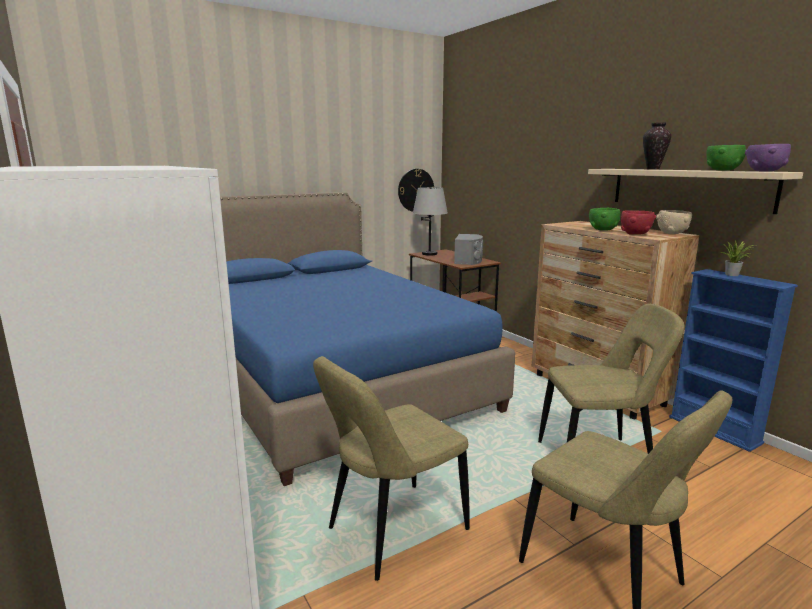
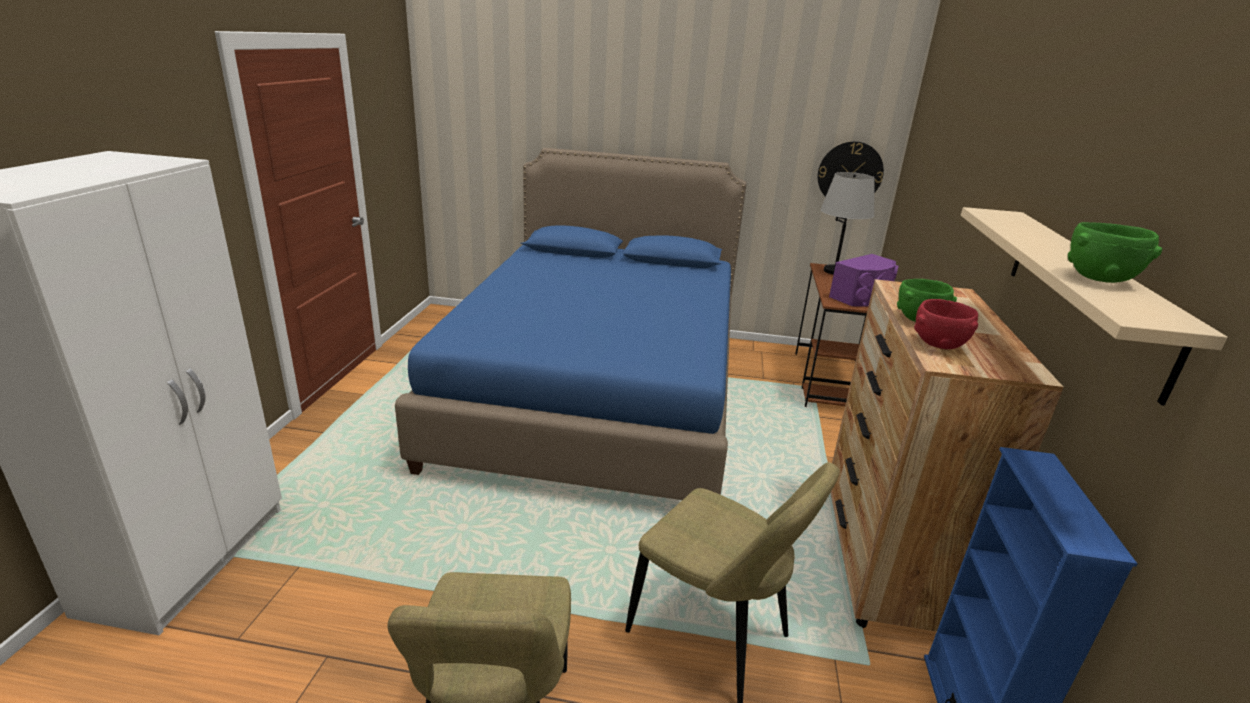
camera: 40 degrees right, 10 degrees up
beige chair [313,356,470,581] -> none
grey speaker [454,234,483,265] -> purple speaker [829,254,898,307]
vase [643,122,671,170] -> none
beige bowl [656,210,692,234] -> none
potted plant [721,240,754,276] -> none
purple bowl [745,144,791,172] -> none

